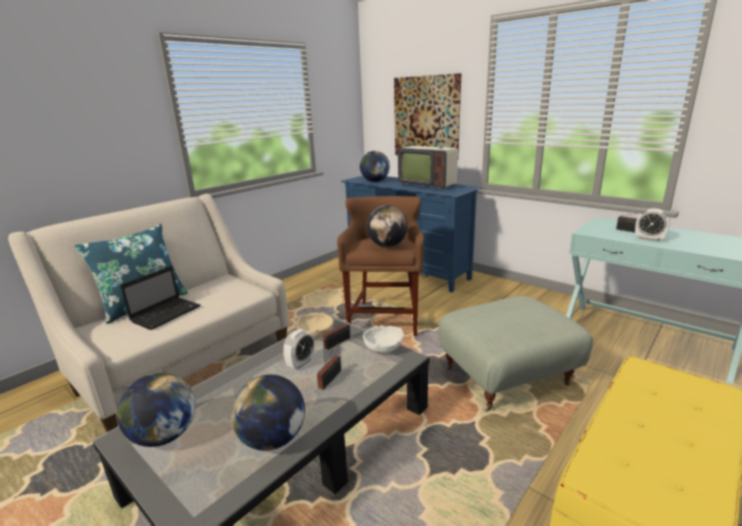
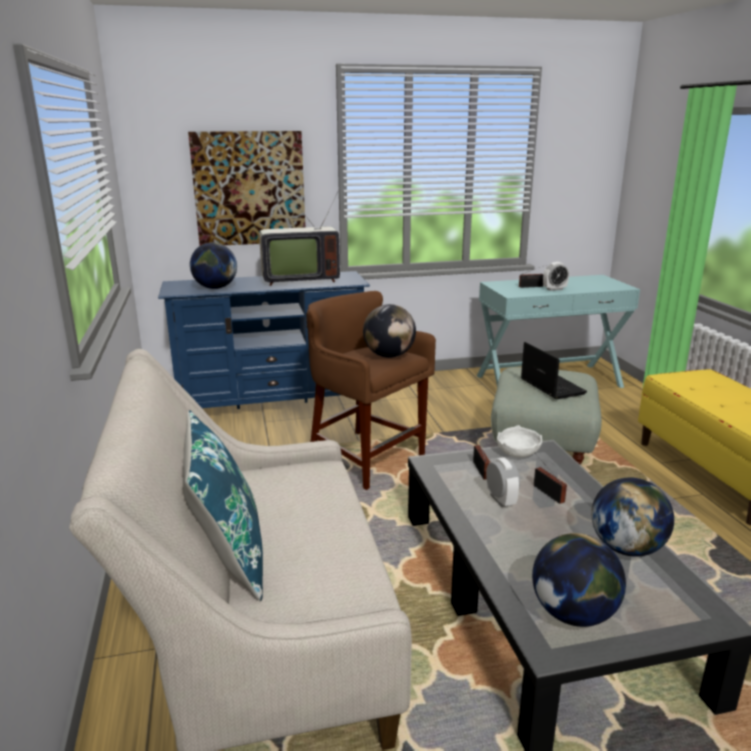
camera: 55 degrees left, 0 degrees up
laptop [120,266,201,330] -> laptop moved to [521,342,587,399]
beige bowl [297,312,334,339] -> none

